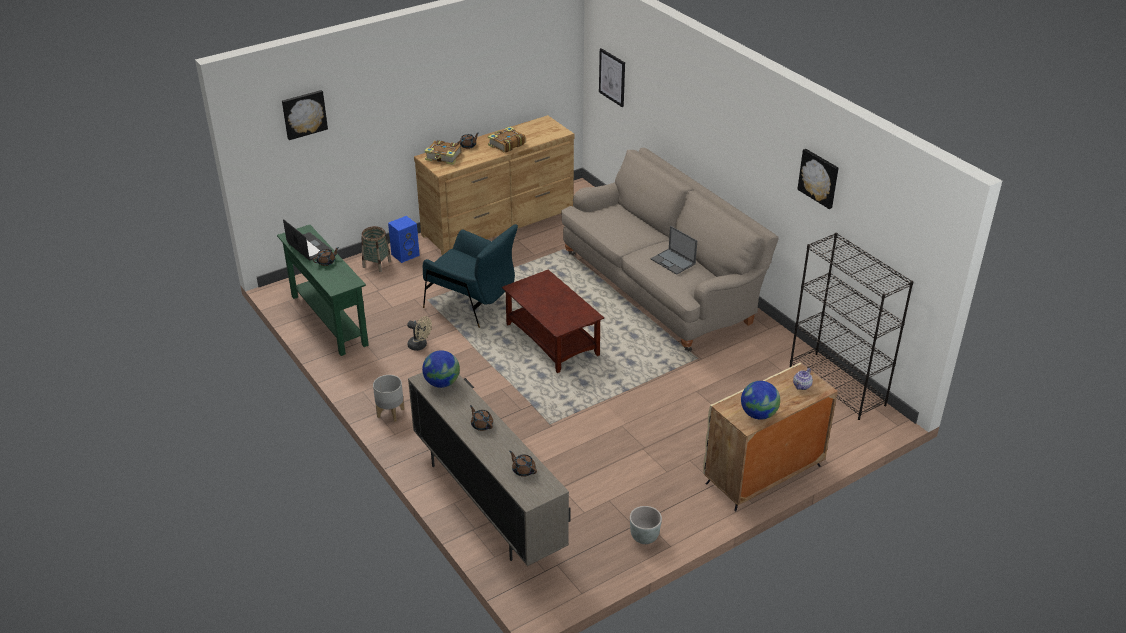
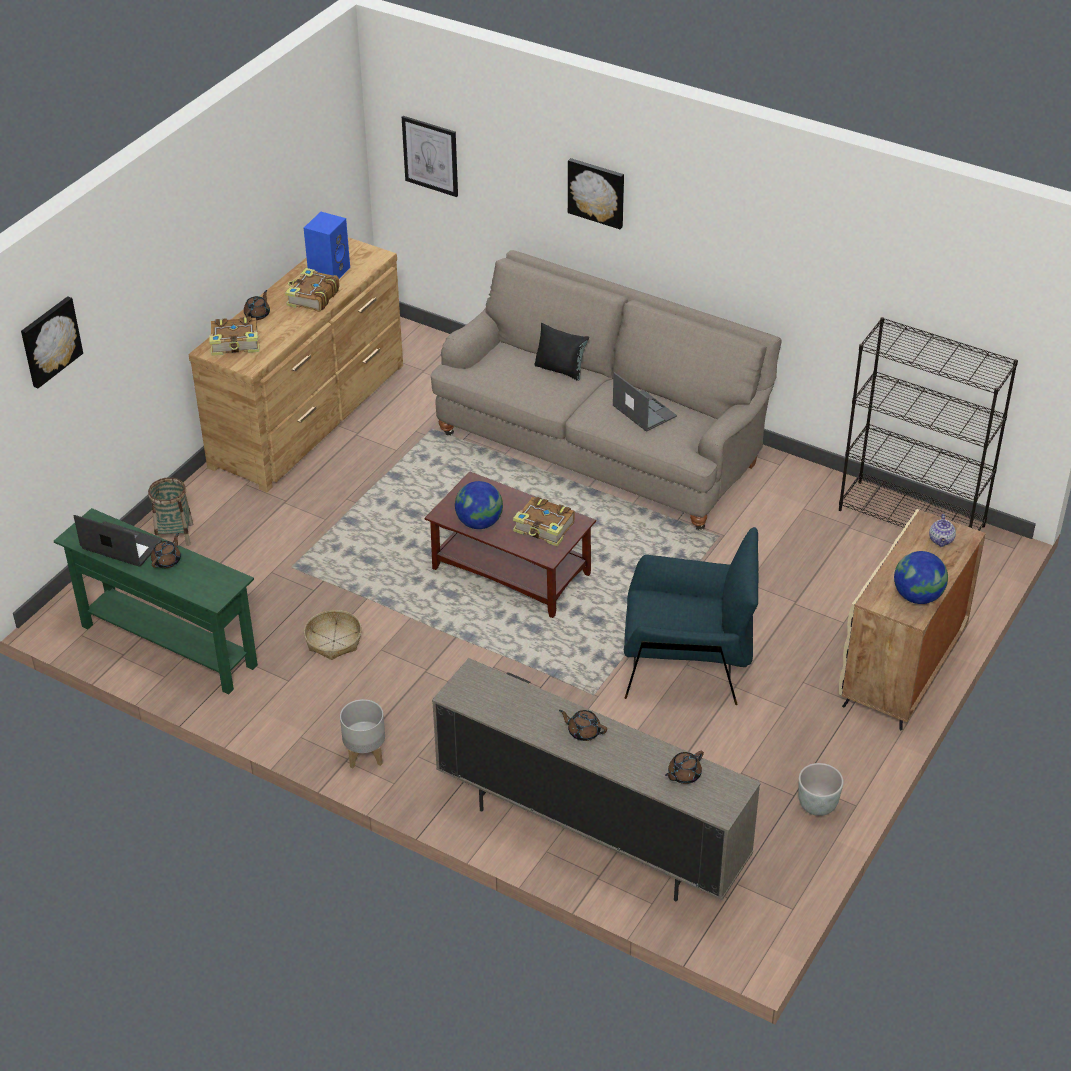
camera: 25 degrees left, 5 degrees up
blue speaker [388,216,420,263] -> blue speaker moved to [304,212,350,279]
beige fan [407,316,432,351] -> basket [304,610,362,660]
globe [422,350,460,388] -> globe moved to [455,481,503,529]
blue armchair [423,224,518,328] -> blue armchair moved to [624,527,759,705]
brown teapot [509,451,537,477] -> brown teapot turned 60 degrees counterclockwise [665,751,704,784]
laptop [650,226,697,275] -> laptop turned 150 degrees counterclockwise [613,372,677,432]
picture [797,149,838,209] -> picture moved to [568,158,624,229]
none -> book [513,497,575,547]
none -> black pillow [534,323,589,381]

